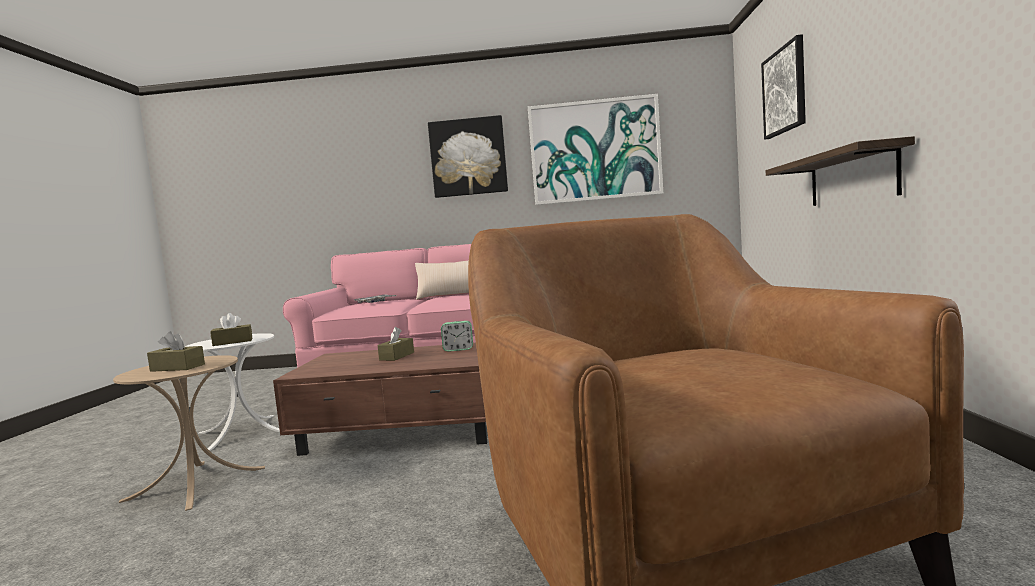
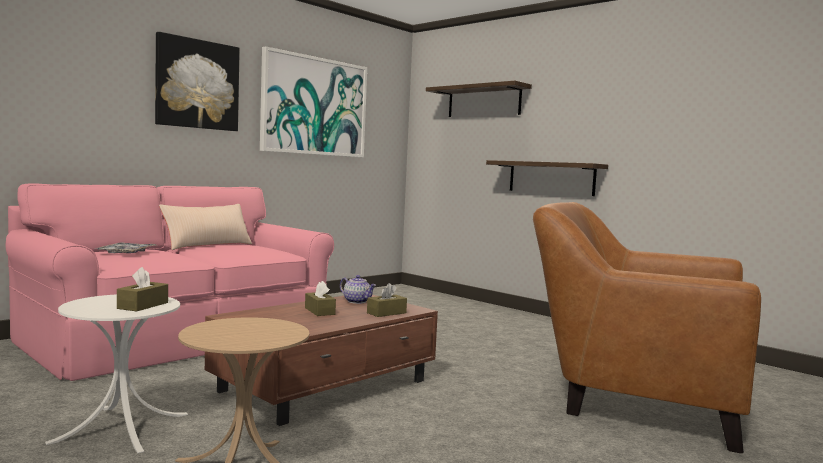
camera: 50 degrees left, 0 degrees up
brown tissue box [147,331,205,372] -> brown tissue box moved to [367,283,407,317]
alarm clock [441,321,473,352] -> teapot [340,275,376,304]
picture [761,34,806,140] -> shelf [426,81,532,117]

